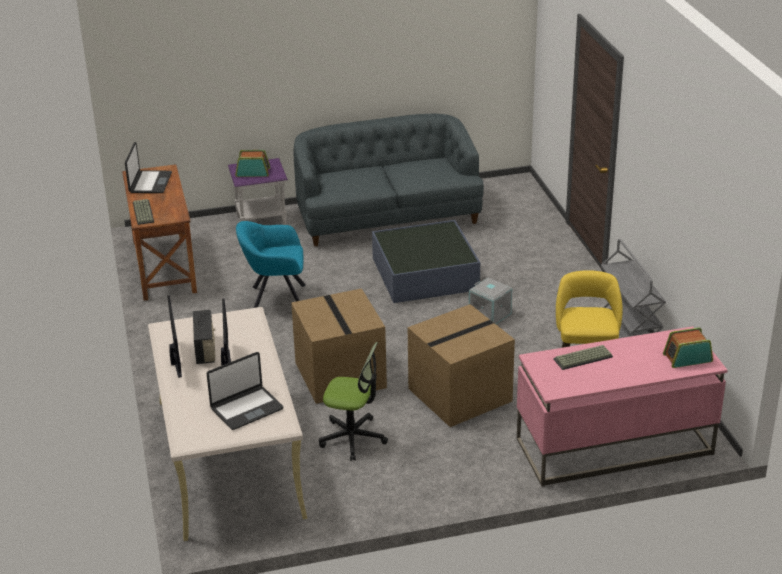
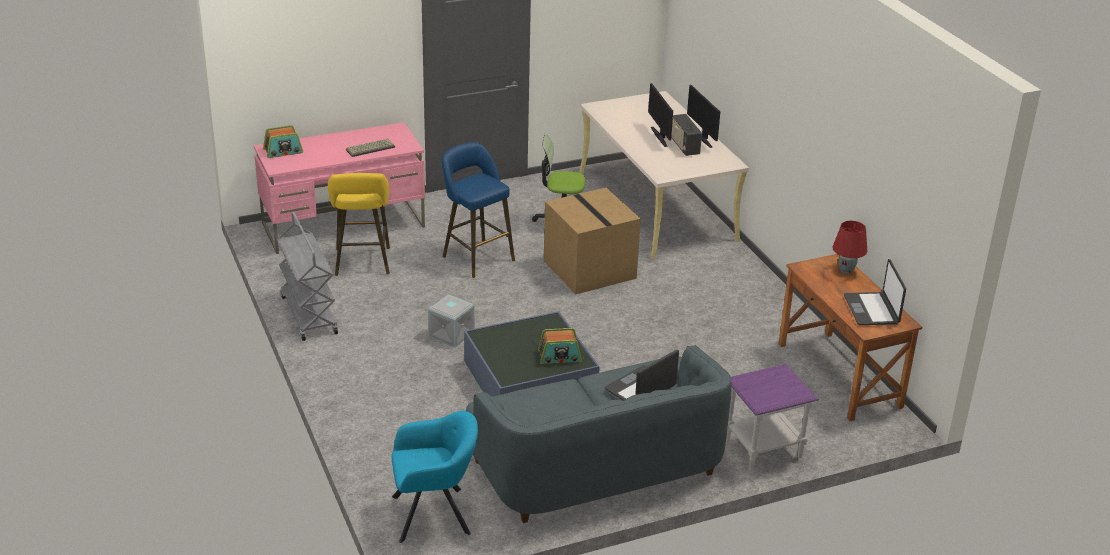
camera: 170 degrees right, 0 degrees up
keyboard [133,199,154,225] -> red table lamp [833,221,867,274]
laptop [206,352,284,430] -> laptop moved to [605,349,679,401]
radio [235,150,270,177] -> radio moved to [537,328,582,364]
turquoise armchair [236,221,306,308] -> turquoise armchair moved to [392,411,478,543]
cardboard box [408,304,515,427] -> blue stool [442,142,515,278]

